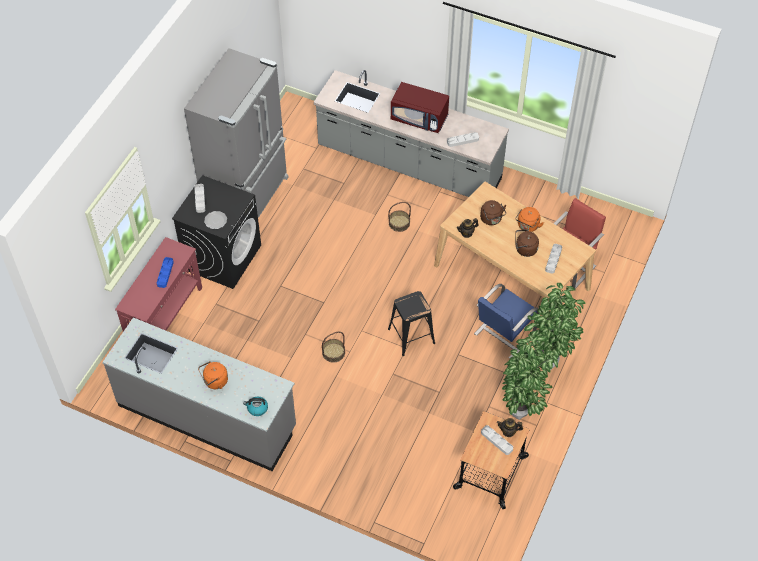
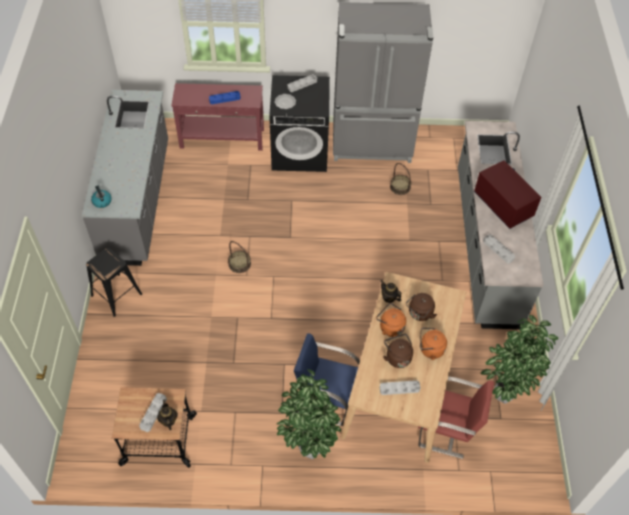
camera: 65 degrees right, 0 degrees up
orange kettle [198,361,228,389] -> orange kettle moved to [376,303,406,337]
basket [388,202,411,232] -> basket moved to [390,163,412,195]
black stool [388,291,435,356] -> black stool moved to [86,248,142,317]
red microwave [391,82,449,133] -> red microwave turned 150 degrees clockwise [474,160,542,229]
potted plant [502,330,558,420] -> potted plant moved to [481,315,558,404]

